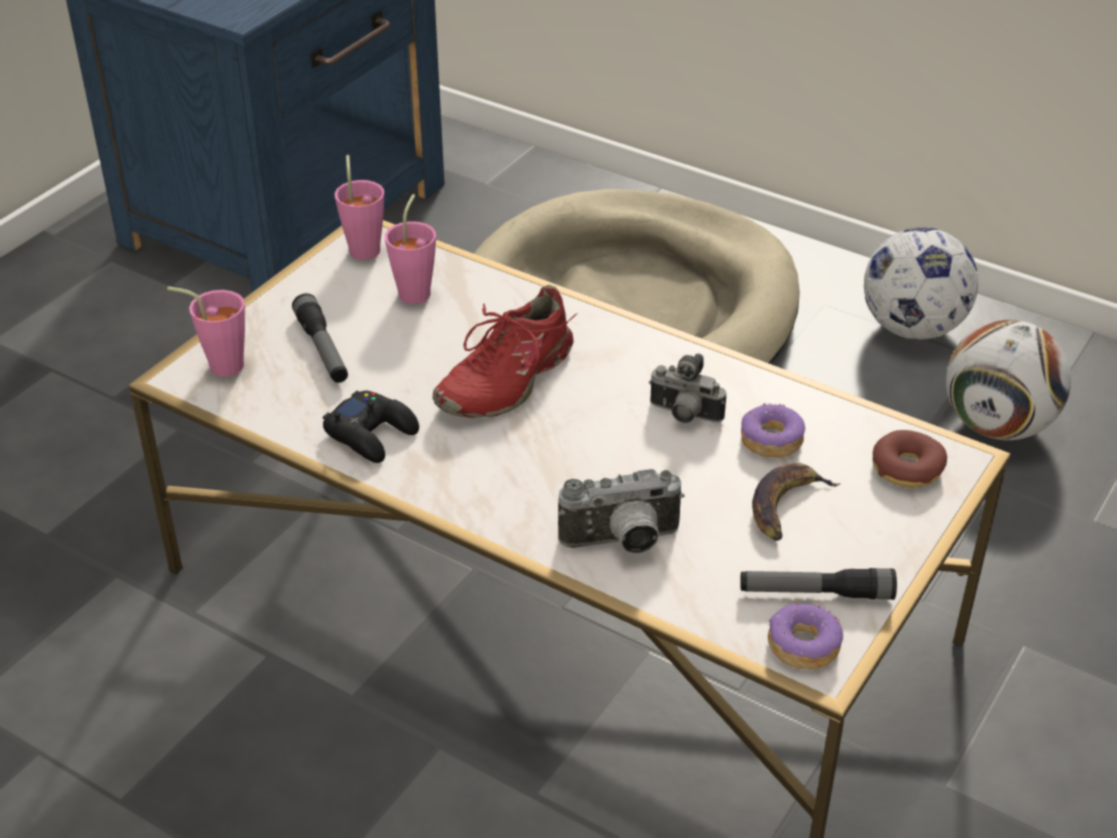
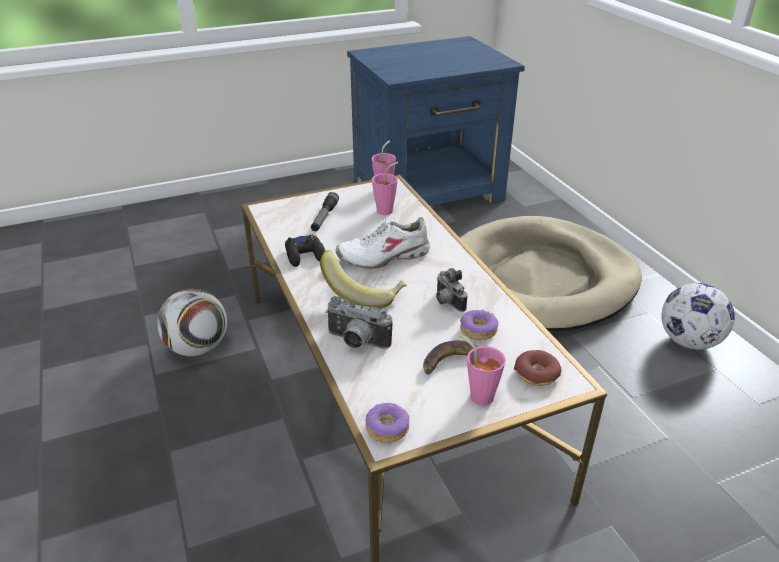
camera: 35 degrees right, 5 degrees down
pink cup [167,286,245,377] -> pink cup moved to [459,334,506,406]
red shoe [432,285,578,418] -> white shoe [336,217,430,269]
flashlight [740,568,897,600] -> none
football [946,320,1071,440] -> football moved to [157,289,227,356]
none -> banana [320,250,407,309]

